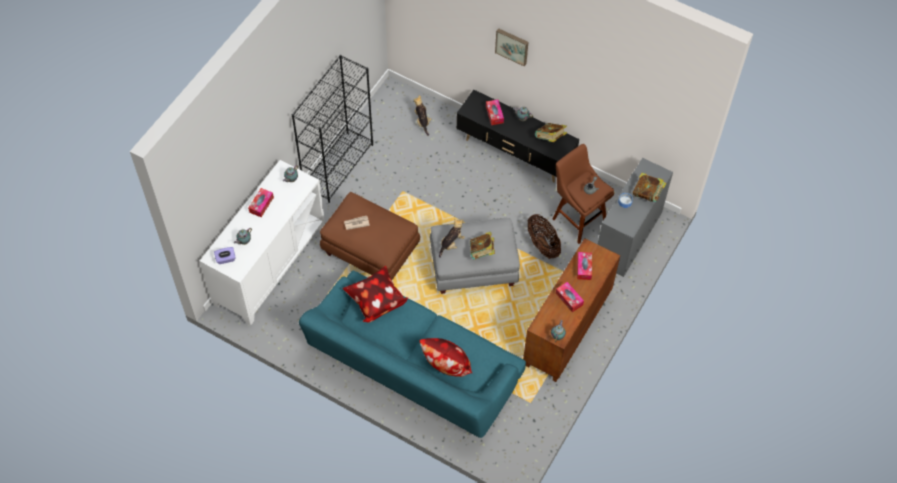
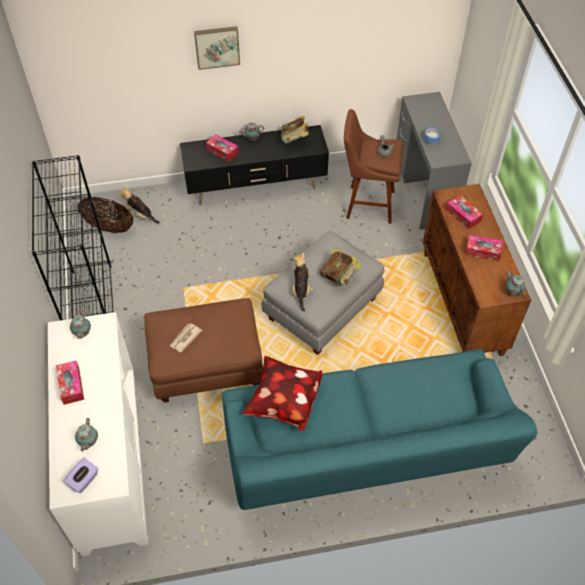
camera: 40 degrees left, 5 degrees down
pillow [419,338,472,377] -> none
basket [528,214,561,259] -> basket moved to [77,197,134,233]
book [633,172,666,202] -> none

